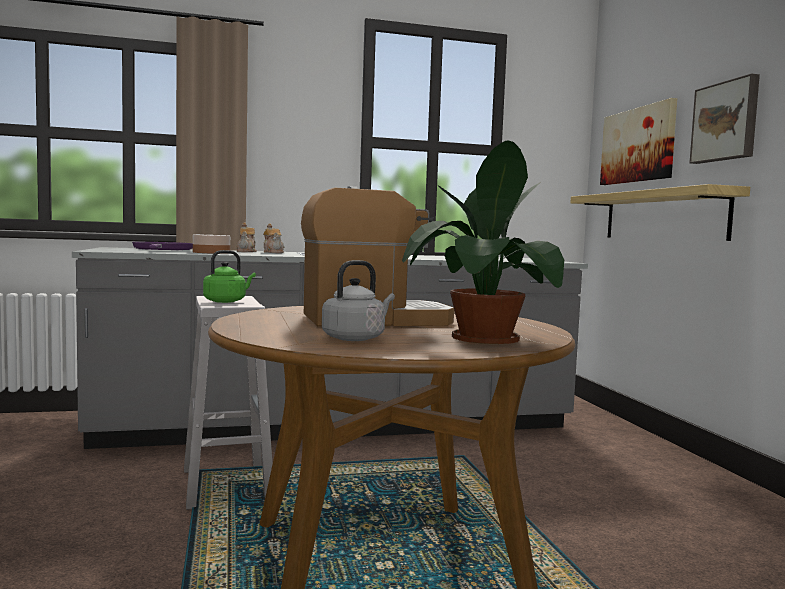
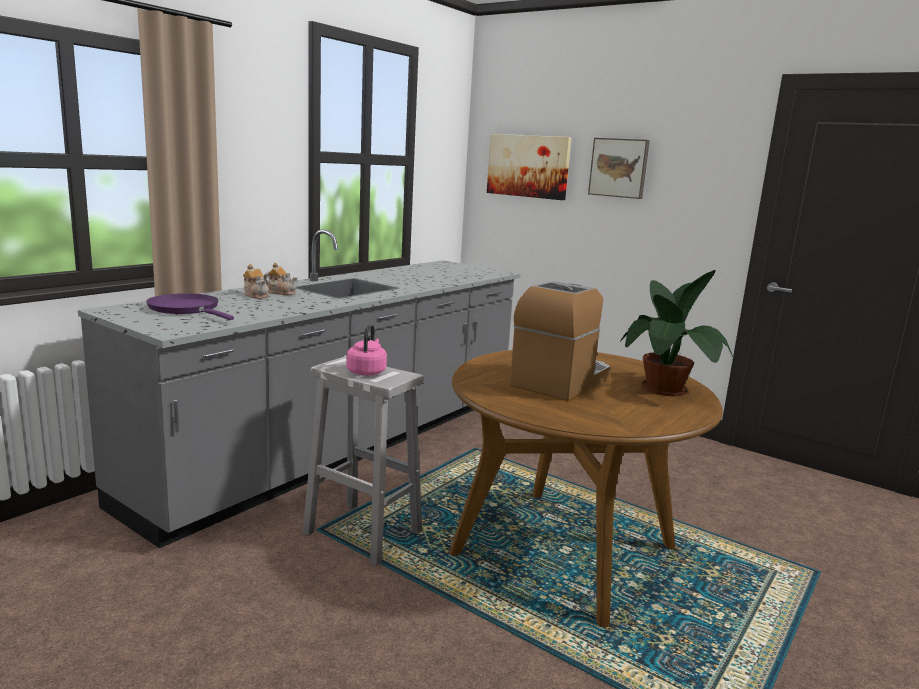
camera: 40 degrees left, 10 degrees up
bowl [193,234,230,254] -> none
green kettle [203,250,256,303] -> pink kettle [346,324,387,376]
grey kettle [322,260,395,341] -> none
shelf [570,184,750,241] -> none

